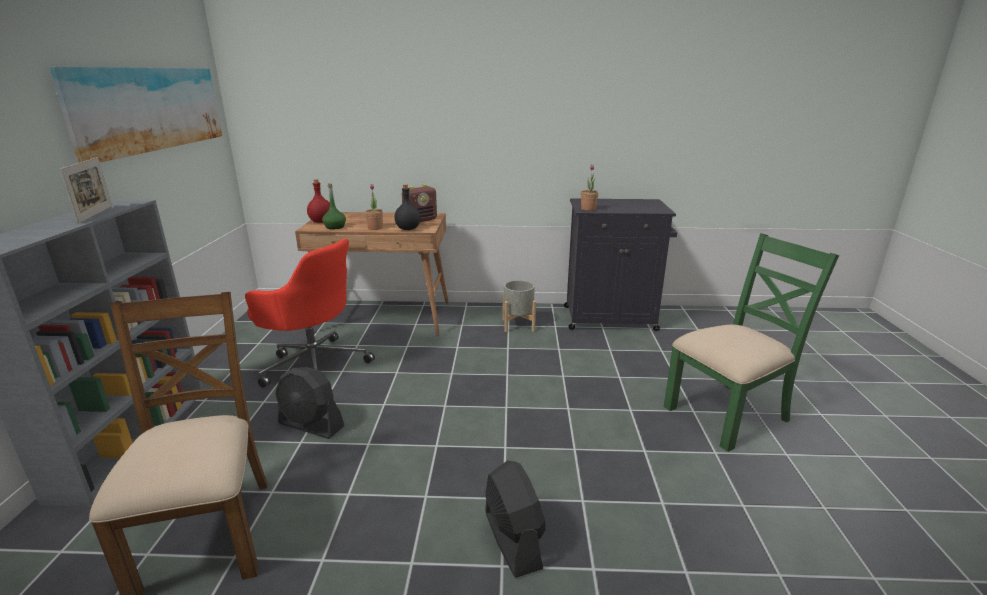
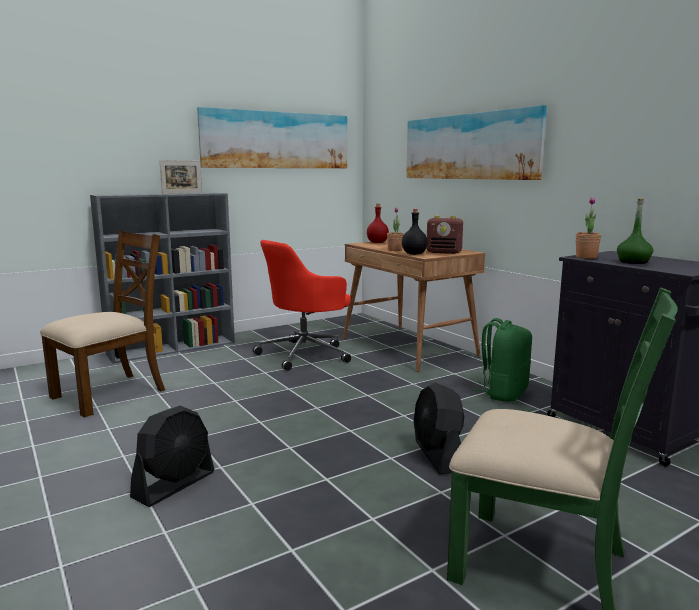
camera: 55 degrees right, 10 degrees down
red office chair [245,239,375,388] -> red office chair turned 60 degrees clockwise [253,240,351,370]
black fan [275,367,344,439] -> black fan moved to [414,383,464,475]
green bottle [322,183,346,229] -> green bottle moved to [617,198,653,264]
grey planter [503,280,536,332] -> green backpack [471,318,532,402]
none -> picture [406,105,547,180]

